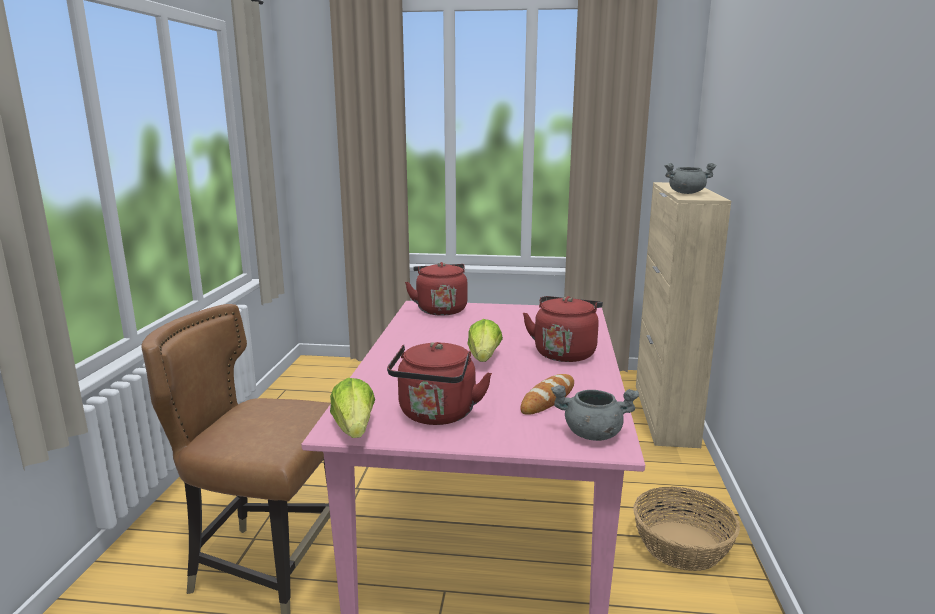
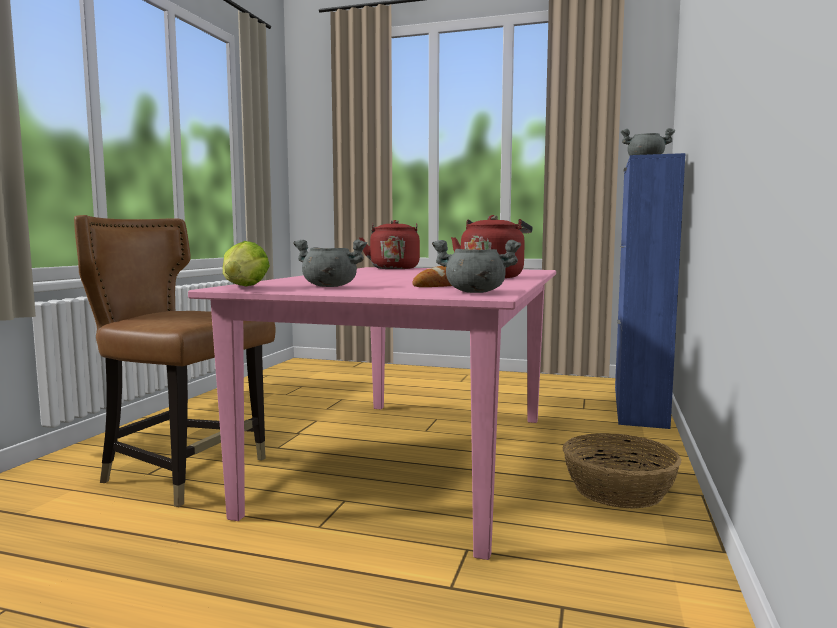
camera: 10 degrees right, 10 degrees down
red kettle [387,342,492,425] -> grey cooking pot [293,239,367,287]
lettuce [467,319,503,362] -> none
beige cabinet [636,182,731,448] -> blue cabinet [615,153,686,429]

